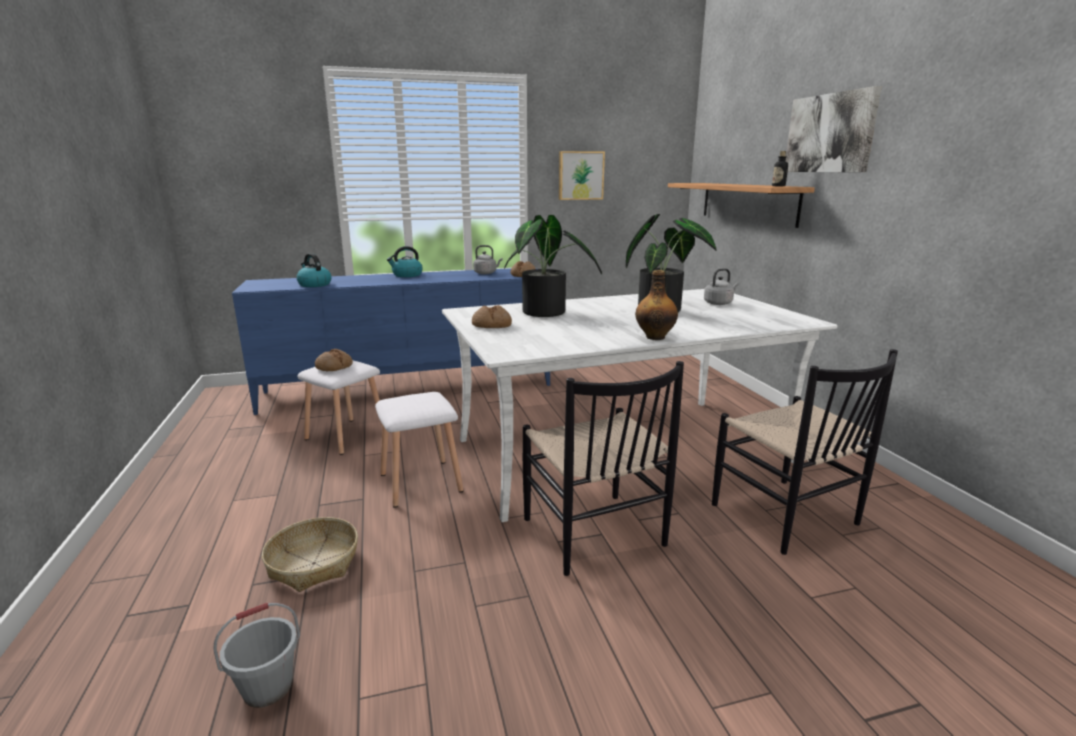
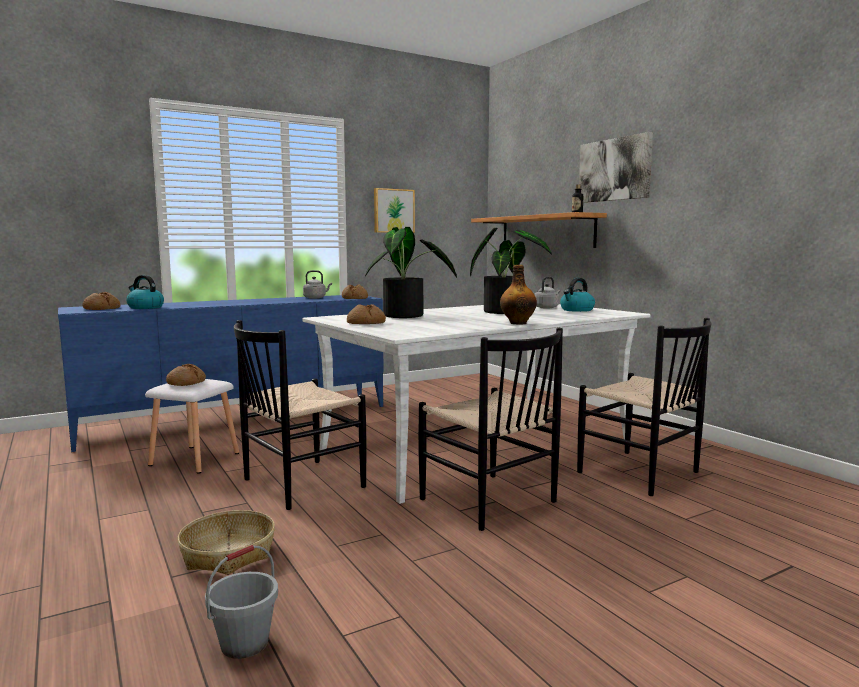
camera: 15 degrees left, 10 degrees down
white stool [375,392,463,508] -> black chair [234,320,366,510]
kettle [387,246,423,277] -> kettle moved to [560,278,595,312]
none -> bread [82,292,121,310]

